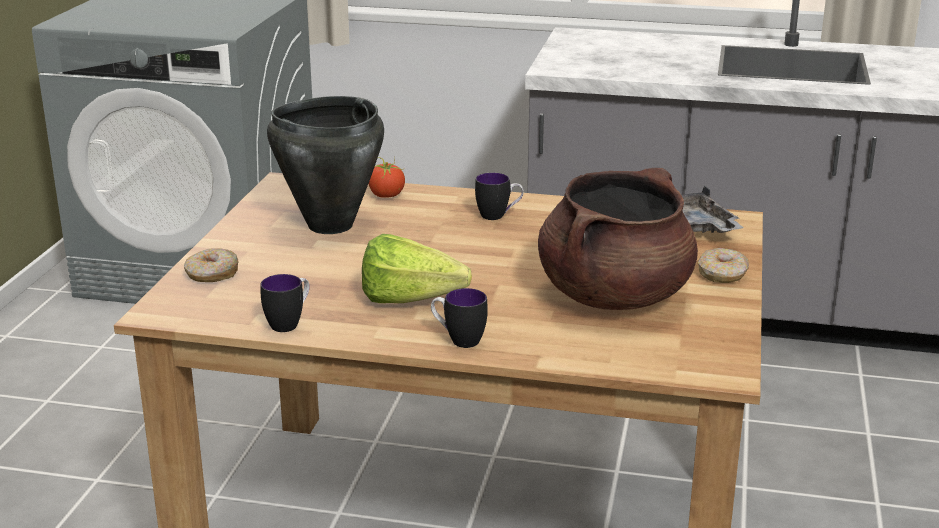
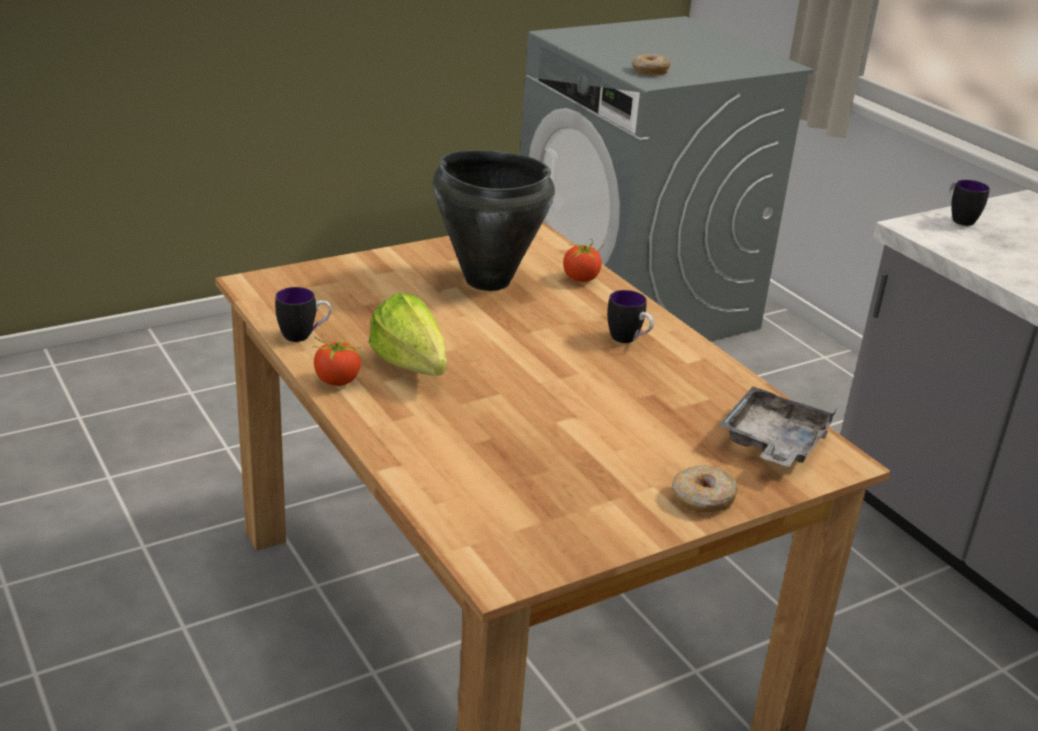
camera: 45 degrees right, 5 degrees up
donut [184,248,239,282] -> donut moved to [632,54,671,76]
mug [431,288,488,348] -> mug moved to [950,180,990,226]
brown cooking pot [538,168,698,310] -> none
none -> tomato [312,337,361,386]

